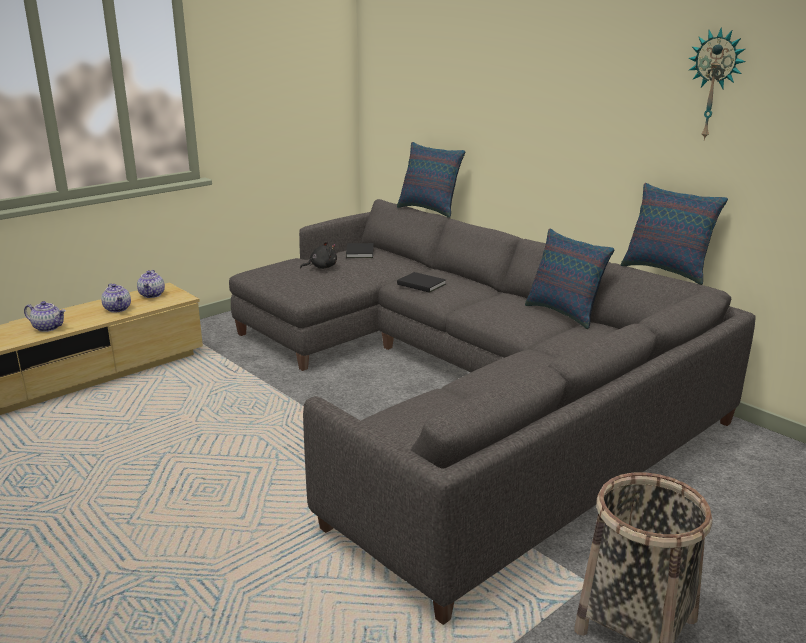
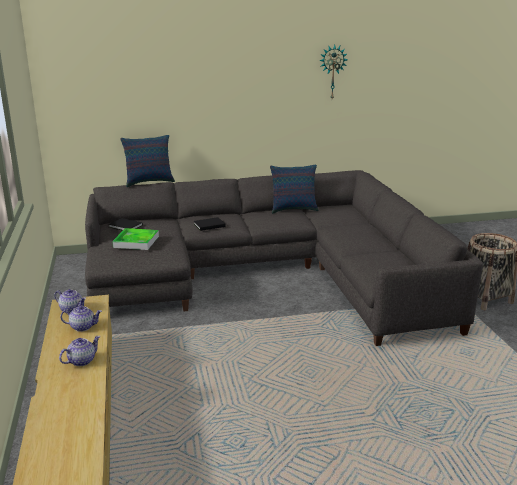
camera: 60 degrees left, 0 degrees up
black plush toy [300,242,337,269] -> tray [112,228,159,250]
blue pillow [621,183,728,285] -> none

